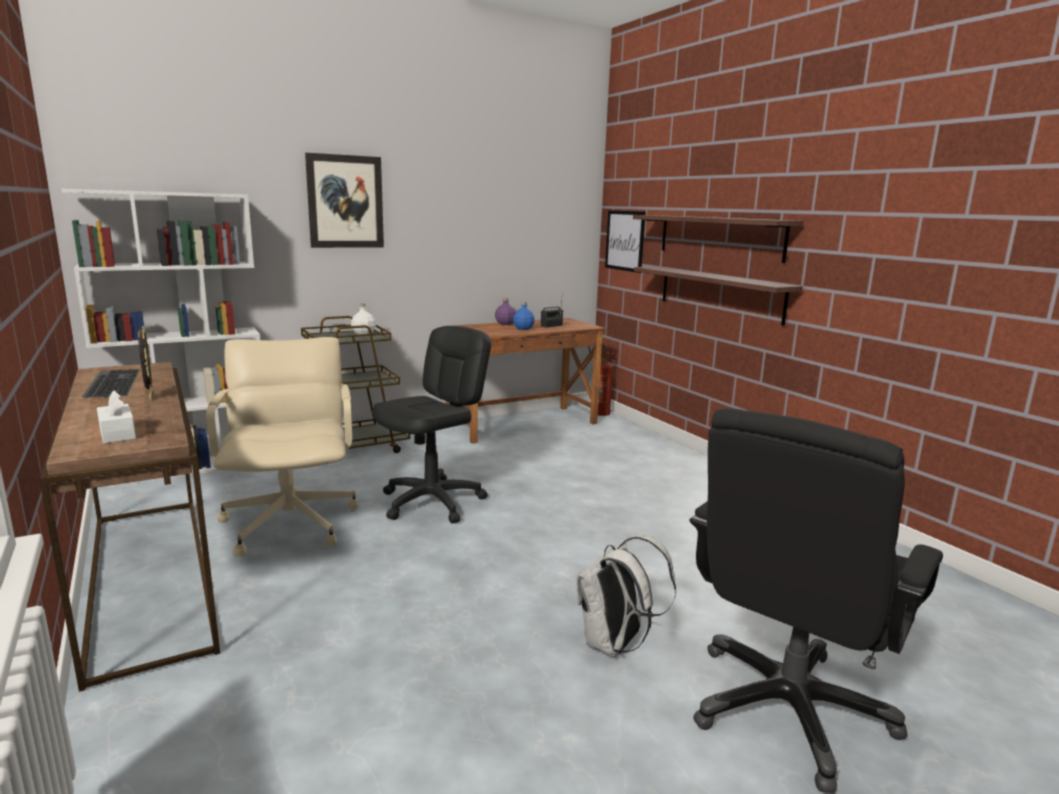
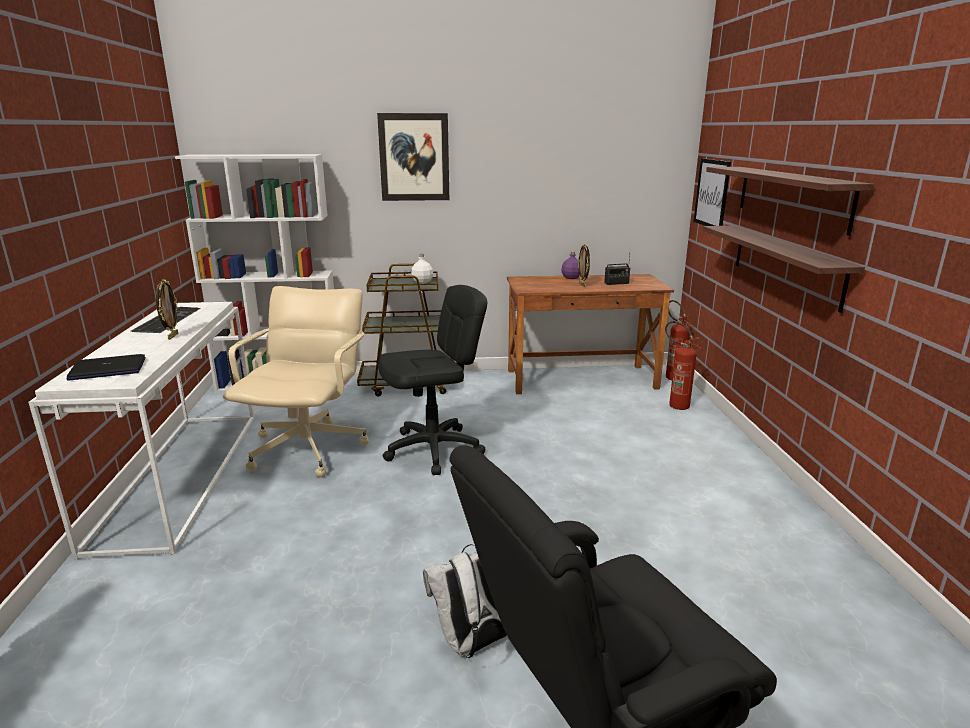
camera: 25 degrees right, 5 degrees up
brown console table [39,362,220,692] -> white console table [28,302,254,560]
white tissue box [97,390,136,444] -> laptop [66,354,145,381]
blue bottle [513,301,535,330] -> picture frame [578,243,590,287]
none -> fire extinguisher [665,321,701,410]

